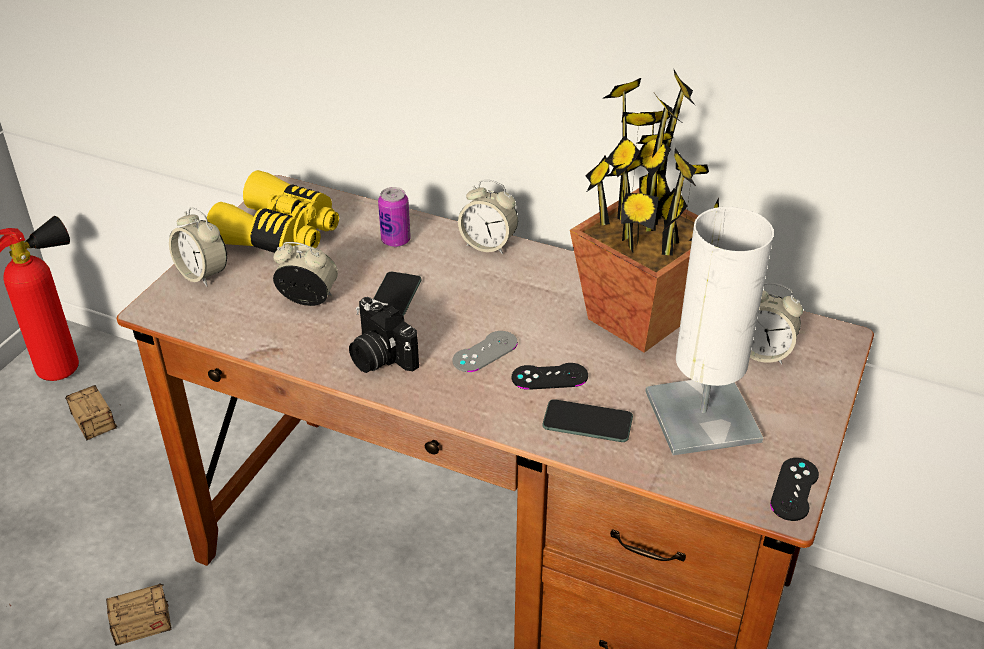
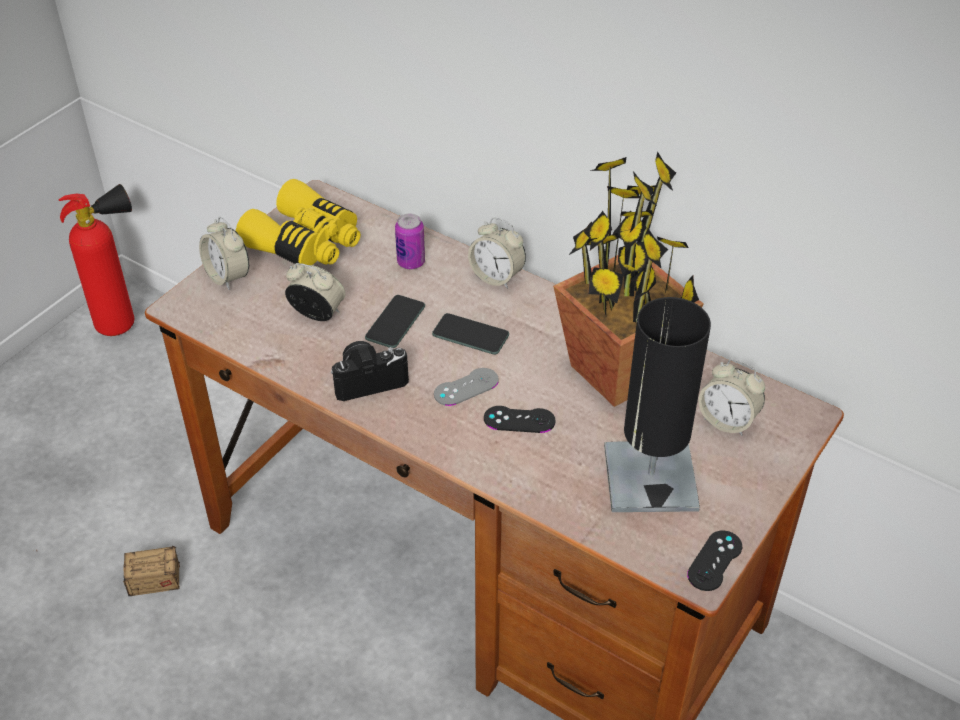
camera: 10 degrees right, 5 degrees up
storage box [65,385,117,441] -> none
camera [349,297,419,373] -> camera turned 105 degrees clockwise [331,341,409,401]
phone [542,399,633,442] -> phone moved to [432,313,509,355]
white table lamp [645,207,774,455] -> black table lamp [604,297,711,512]

